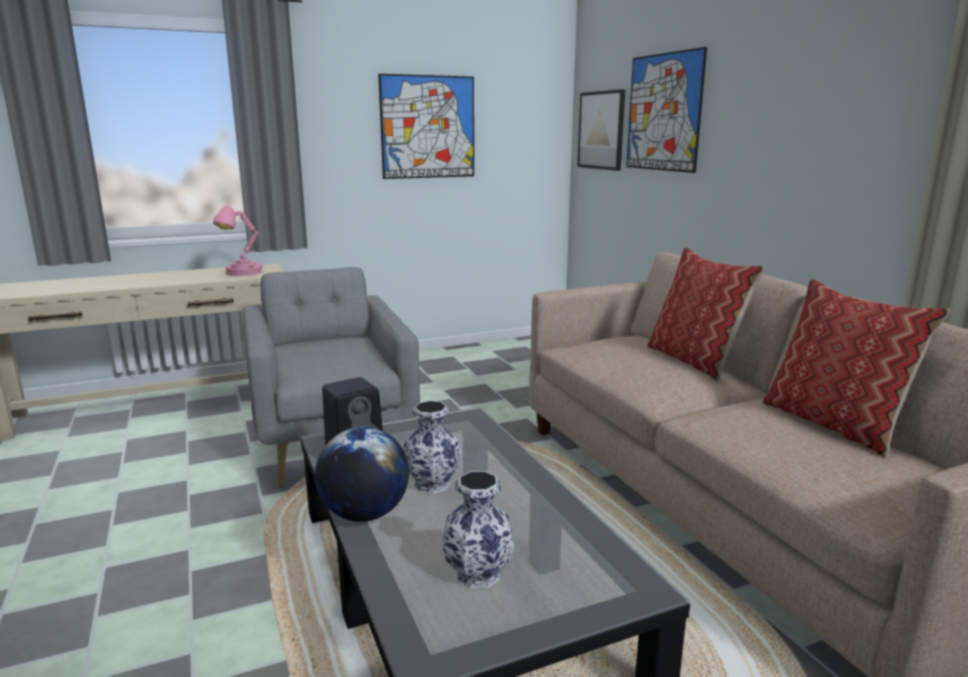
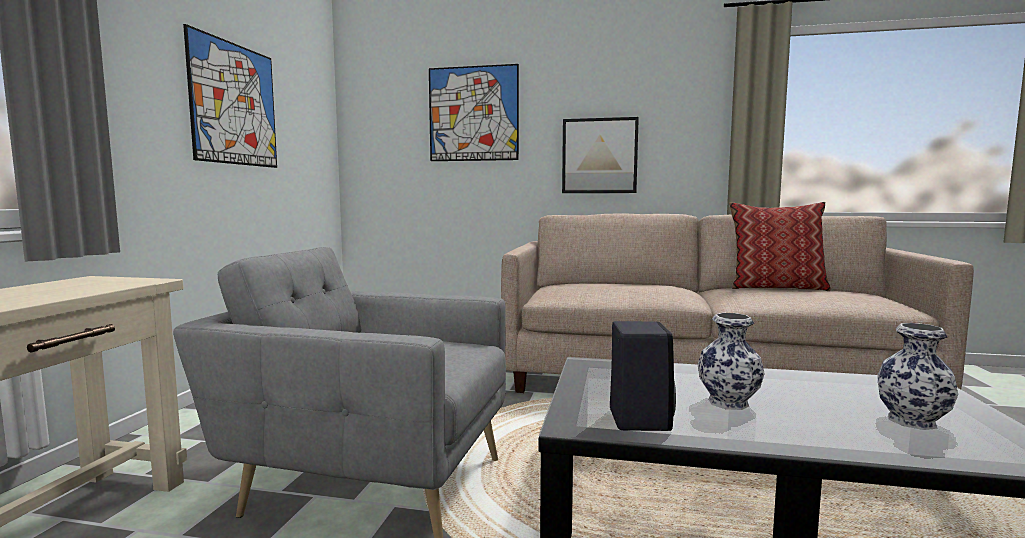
camera: 55 degrees left, 10 degrees down
pink table lamp [213,205,263,276] -> none
globe [315,427,409,522] -> none
picture [577,89,625,171] -> picture moved to [562,117,639,193]
pillow [647,248,765,381] -> none

